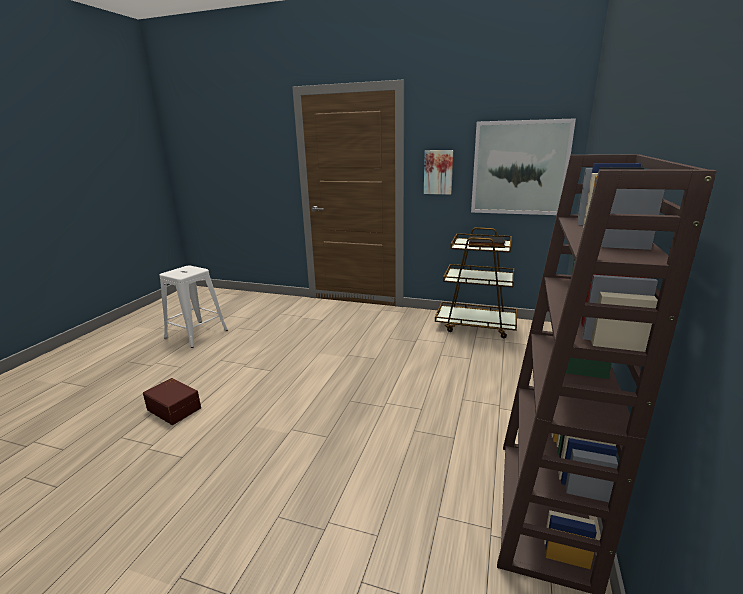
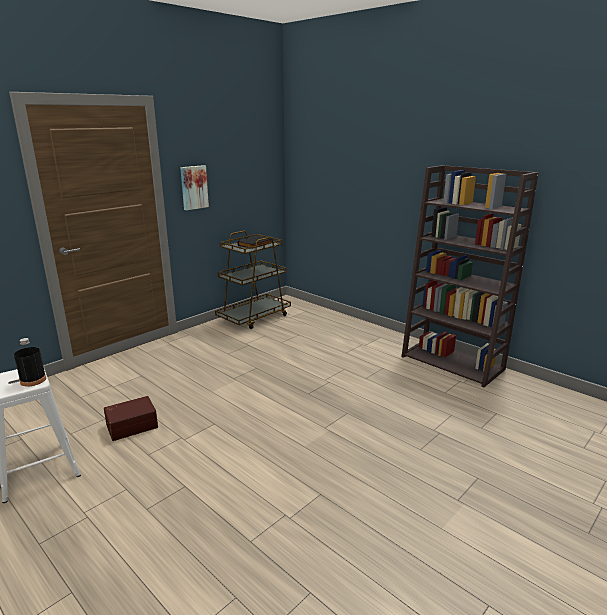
camera: 65 degrees left, 0 degrees up
brown storage box [143,378,201,425] -> brown storage box moved to [104,396,158,441]
picture [471,118,576,215] -> none
none -> black bottle [14,338,46,387]

